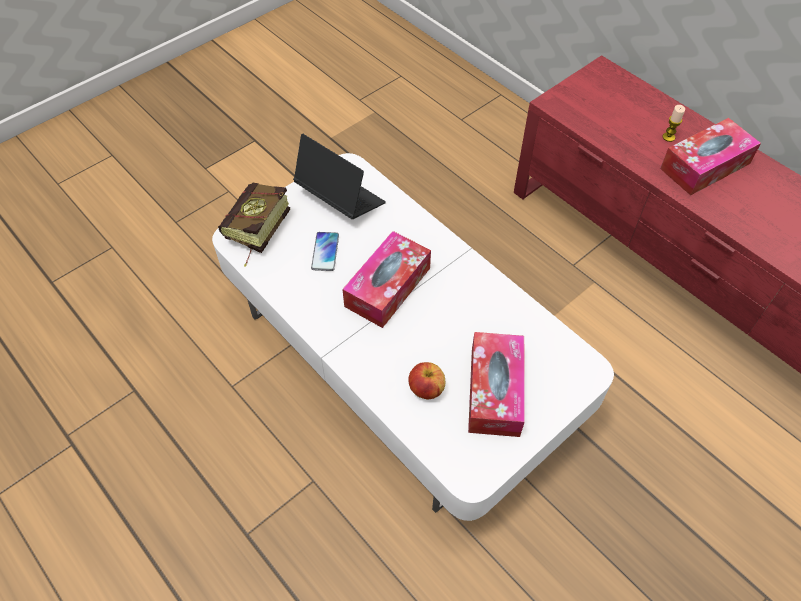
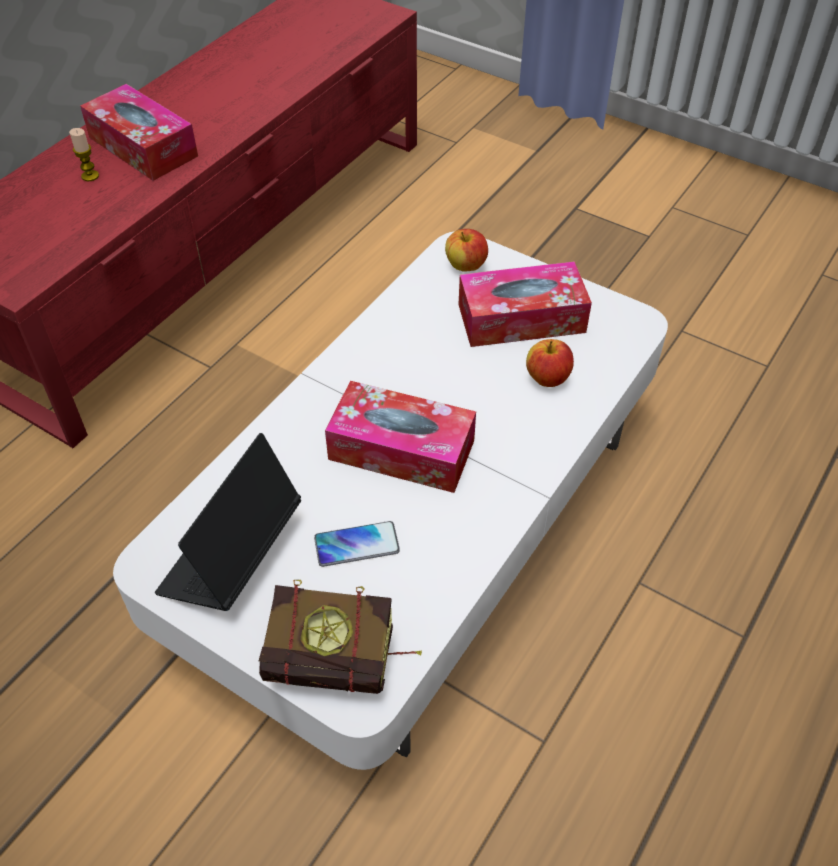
camera: 105 degrees left, 5 degrees down
none -> apple [445,229,488,272]

